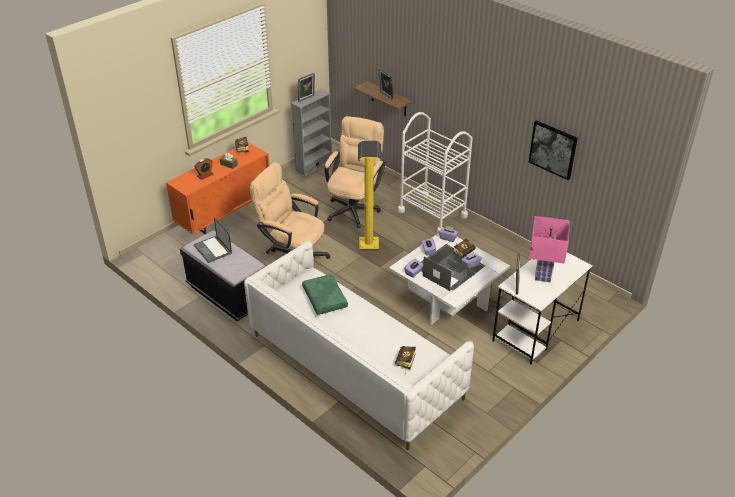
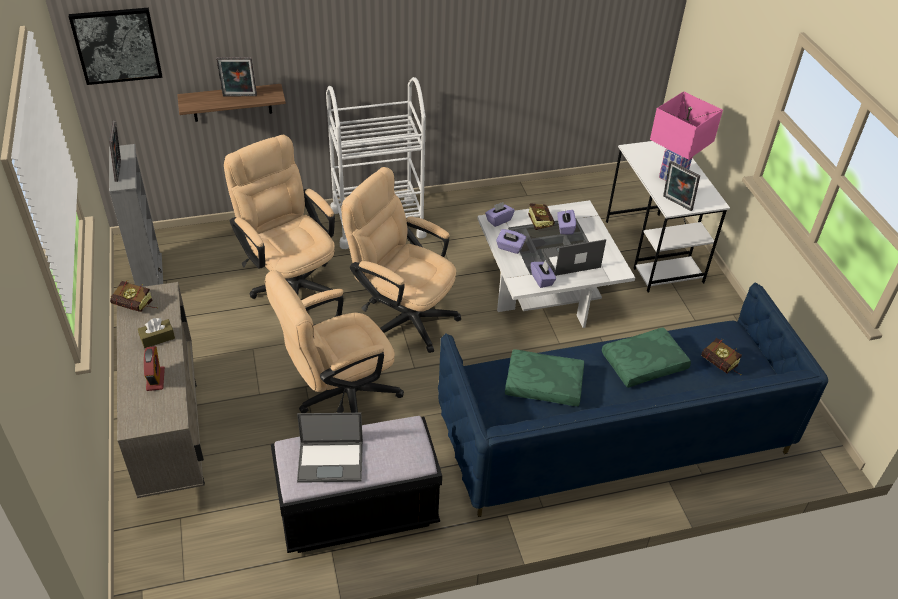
camera: 60 degrees left, 5 degrees up
orange cabinet [166,142,269,234] -> beige cabinet [117,282,205,498]
white sofa [244,241,474,450] -> blue sofa [438,283,828,517]
yellow floor lamp [358,141,382,249] -> beige office chair [341,167,461,353]
picture [529,120,578,180] -> picture moved to [69,8,162,85]
none -> green pillow [602,327,691,388]

